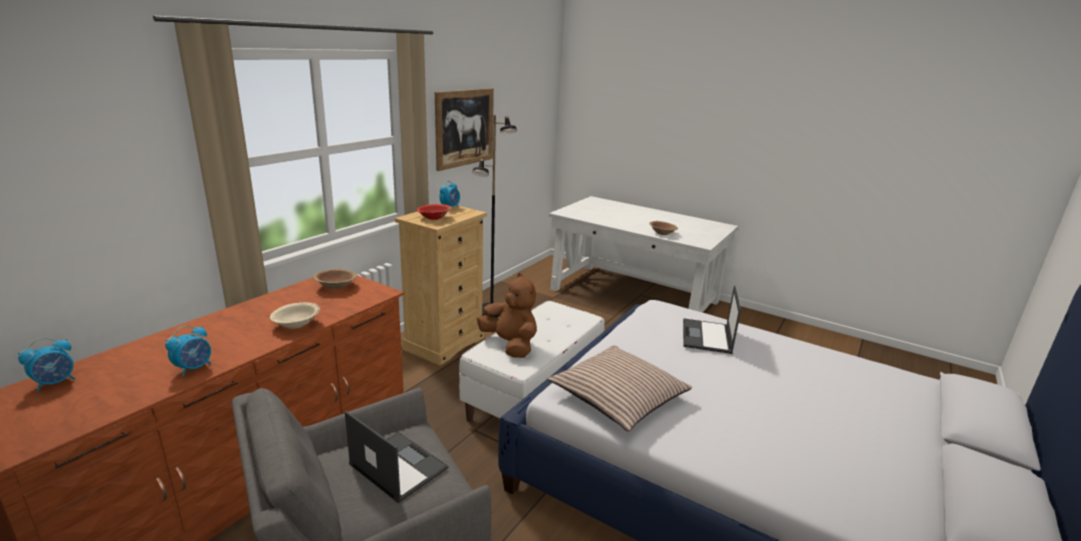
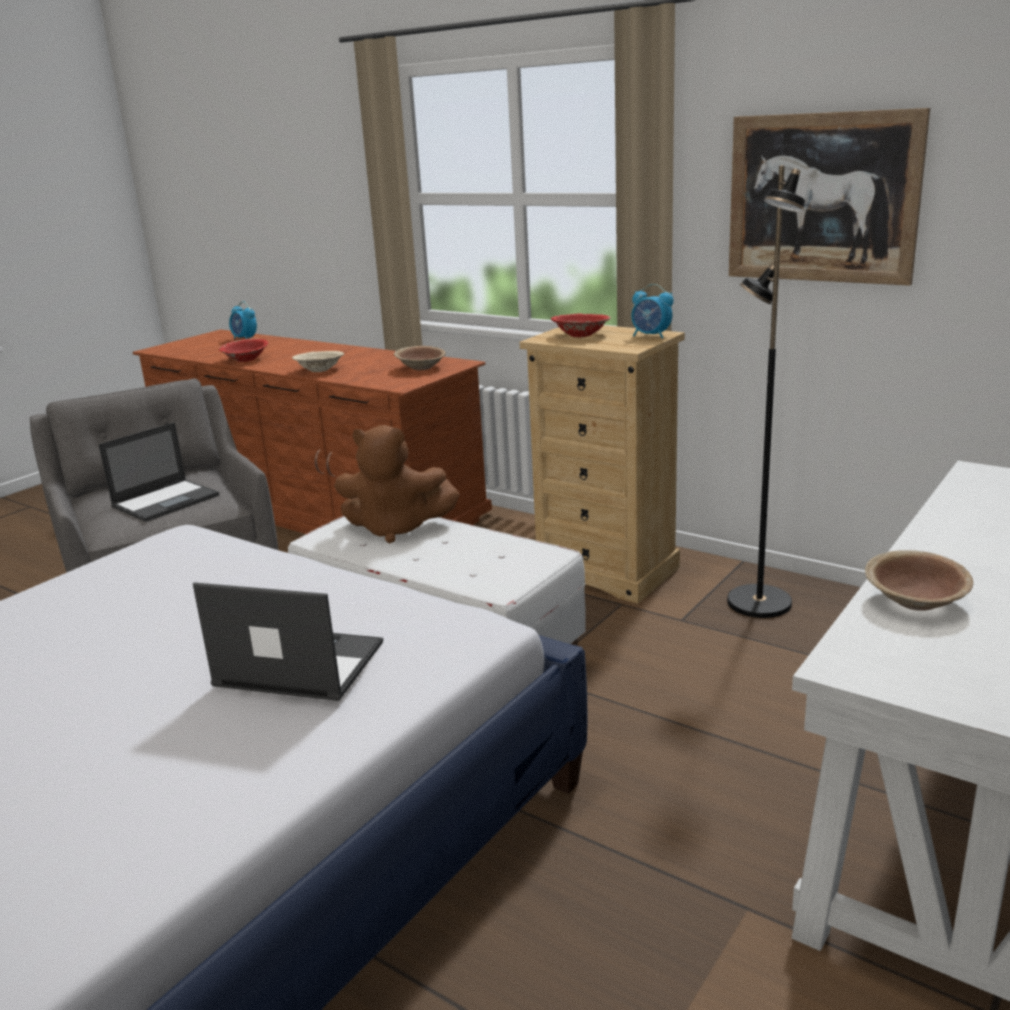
camera: 95 degrees right, 0 degrees up
alarm clock [165,326,211,377] -> red bowl [219,339,268,362]
brown plush toy [477,273,537,358] -> brown plush toy turned 45 degrees clockwise [334,425,460,543]
pillow [548,345,692,432] -> none

